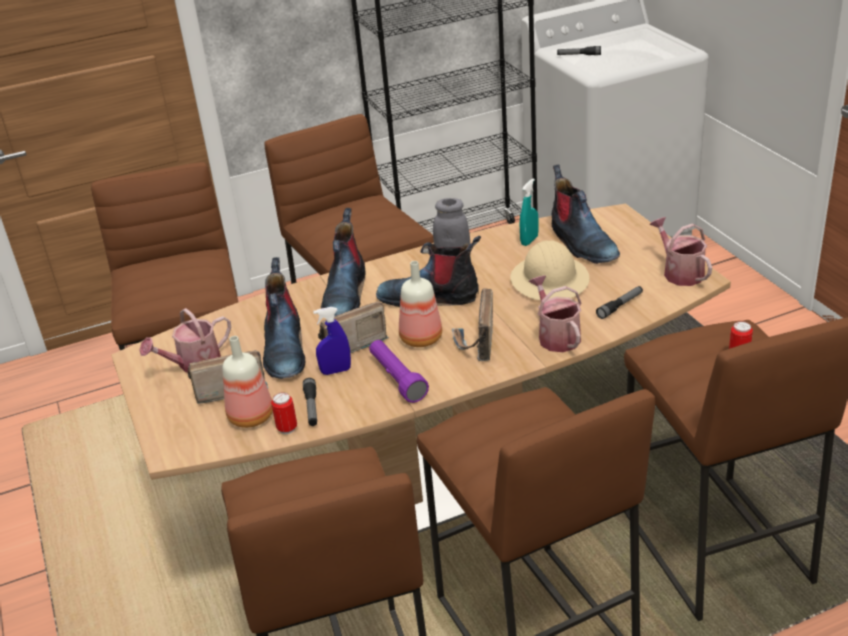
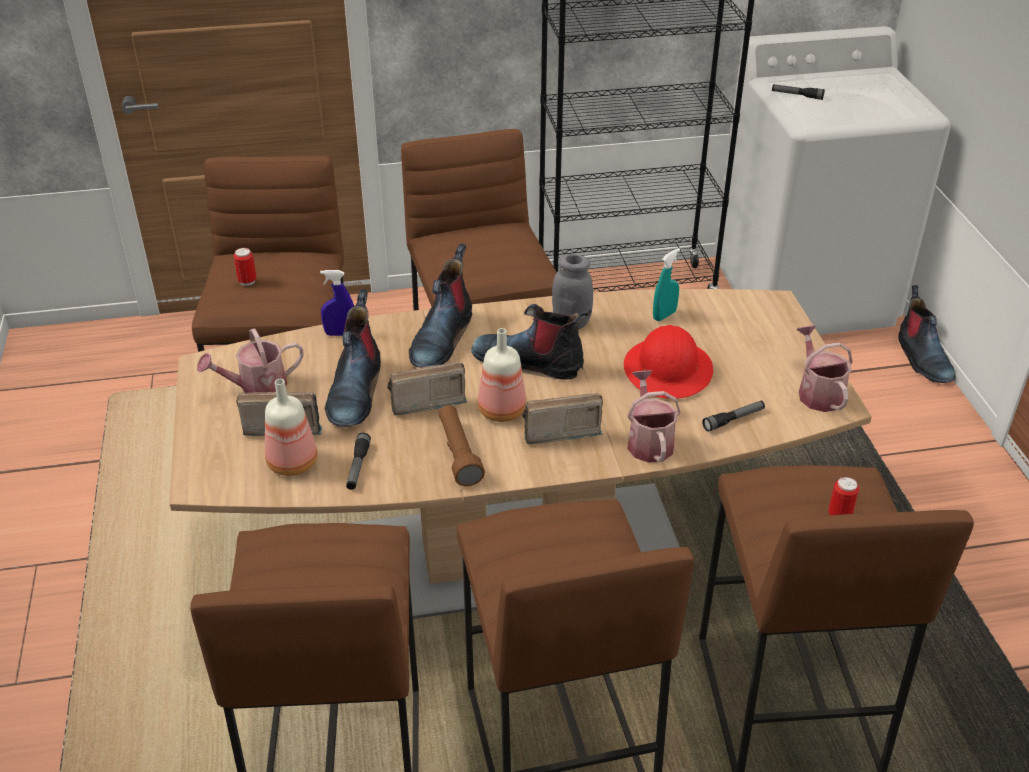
camera: 10 degrees right, 5 degrees up
can [271,392,297,434] -> can moved to [233,248,256,286]
blue spray bottle [313,307,351,375] -> blue spray bottle moved to [320,270,354,336]
purple flashlight [369,340,429,403] -> brown flashlight [439,405,485,486]
radio [452,288,493,361] -> radio turned 60 degrees clockwise [522,393,603,444]
beige hard hat [511,240,589,300] -> red hard hat [624,325,713,399]
boot [552,165,620,264] -> boot moved to [898,285,956,383]

